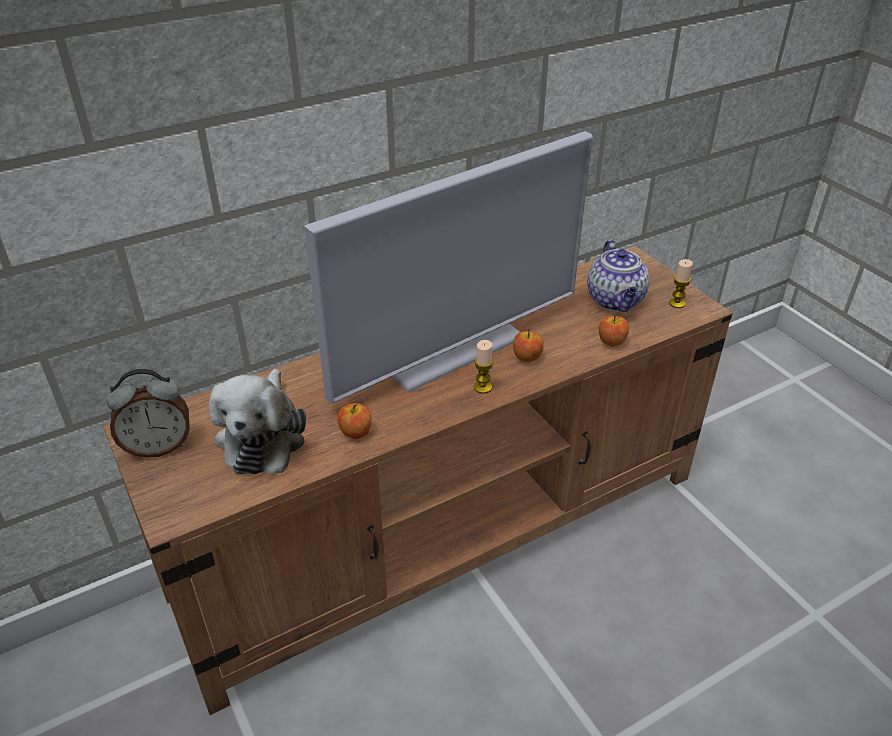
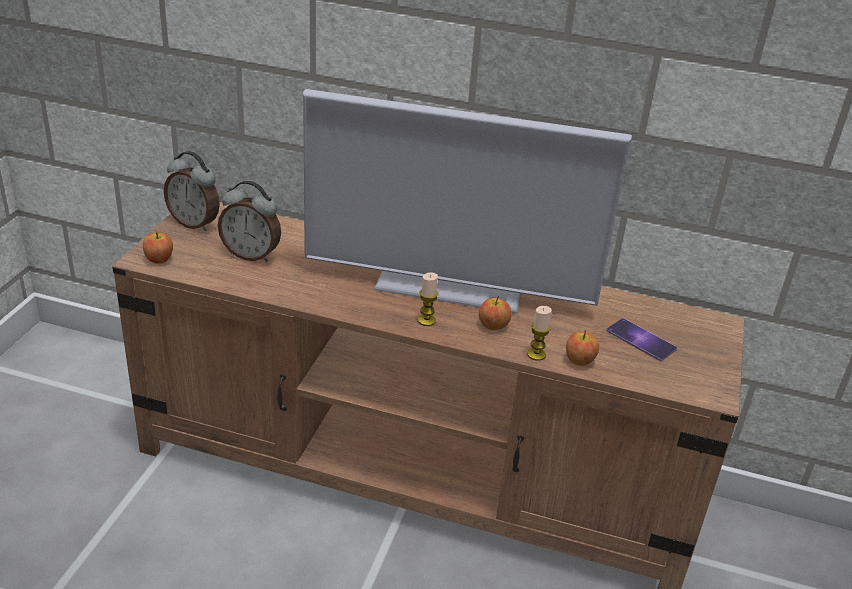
camera: 45 degrees right, 5 degrees down
plush toy [209,369,306,474] -> alarm clock [218,181,281,262]
apple [337,403,372,439] -> apple moved to [143,232,173,264]
teapot [587,240,649,312] -> phone [606,318,677,361]
candle [669,259,693,308] -> candle moved to [527,306,552,361]

